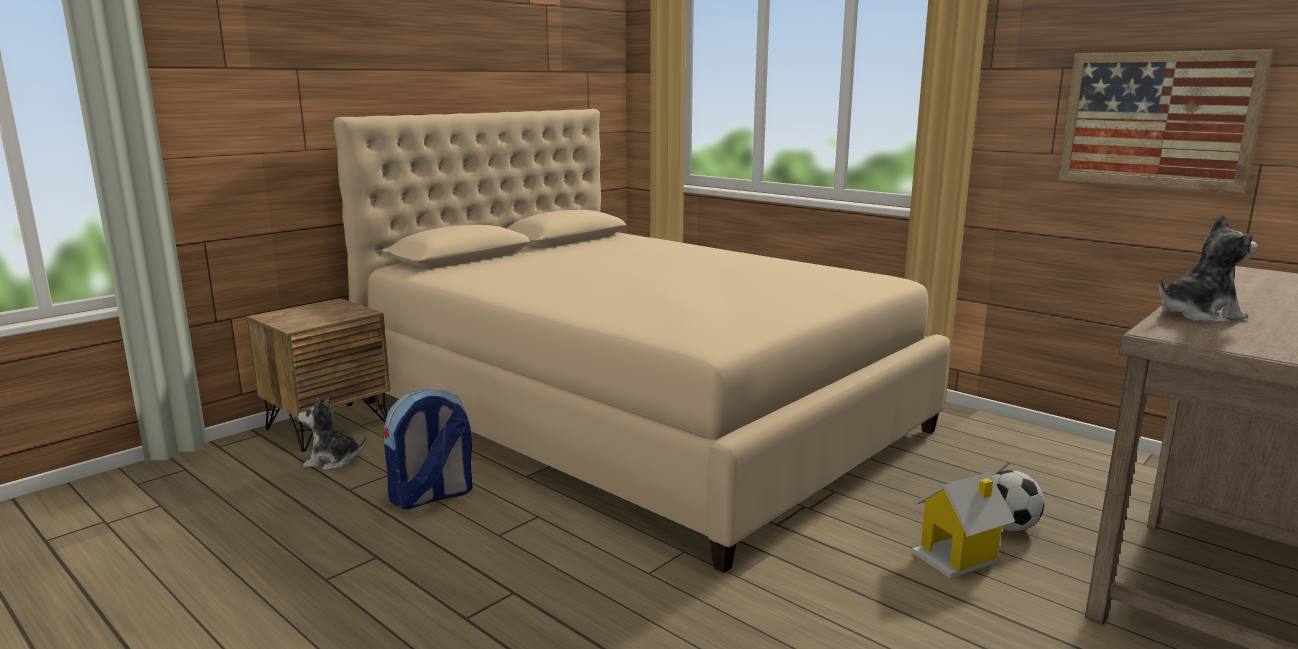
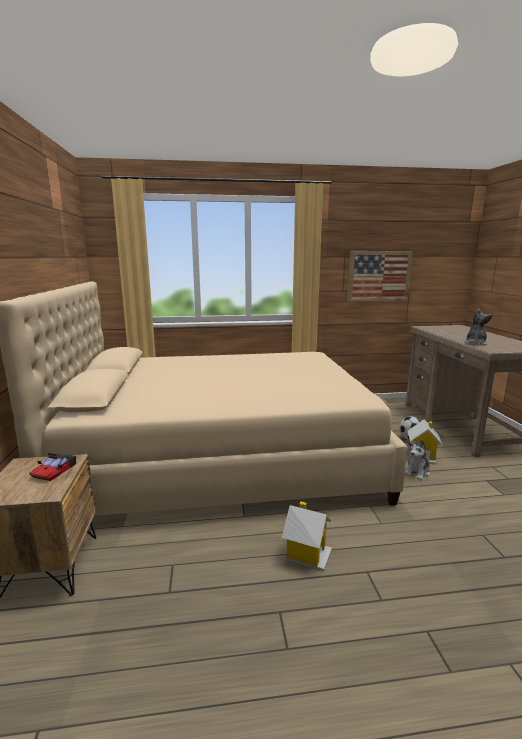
camera: 50 degrees left, 0 degrees up
plush toy [298,398,367,470] -> plush toy moved to [405,440,431,480]
backpack [383,389,472,509] -> none
none -> toy car [29,453,76,481]
none -> toy house [282,502,332,572]

